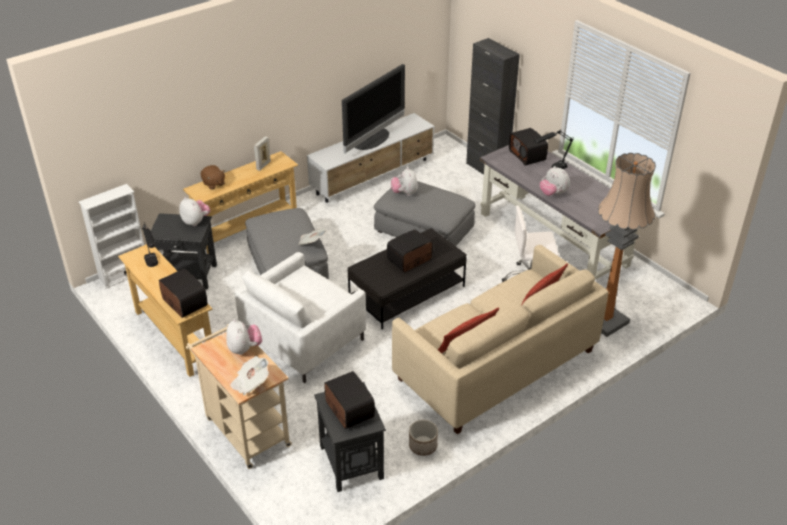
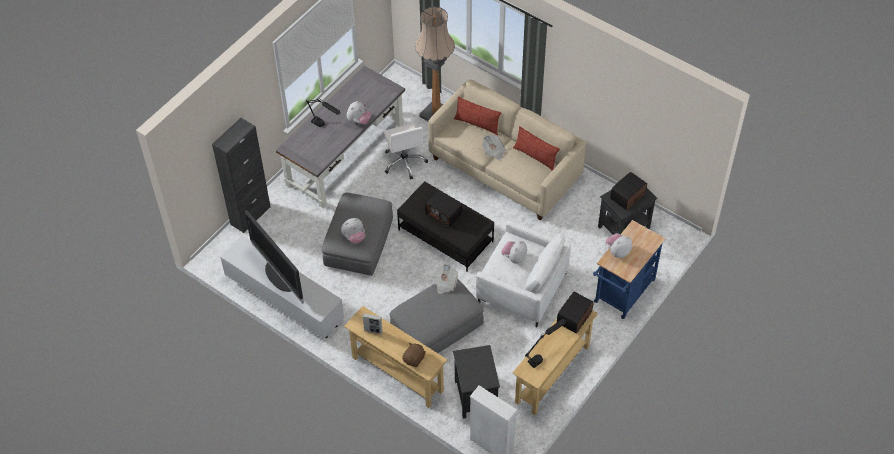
camera: 105 degrees left, 15 degrees up
plush toy [179,197,210,226] -> plush toy moved to [501,241,527,264]
beige cart [186,324,292,469] -> blue cart [593,220,666,319]
newspaper [230,356,269,396] -> newspaper moved to [482,135,506,161]
television [342,64,405,154] -> television turned 150 degrees counterclockwise [244,210,304,304]
planter [409,420,438,456] -> none
radio [509,128,548,166] -> none

